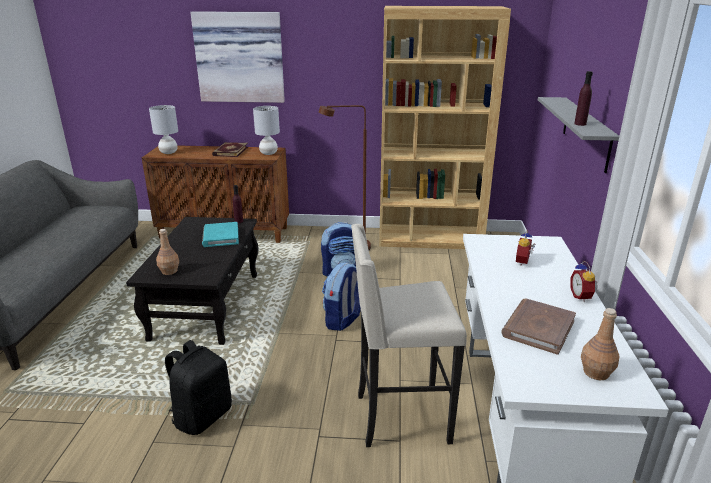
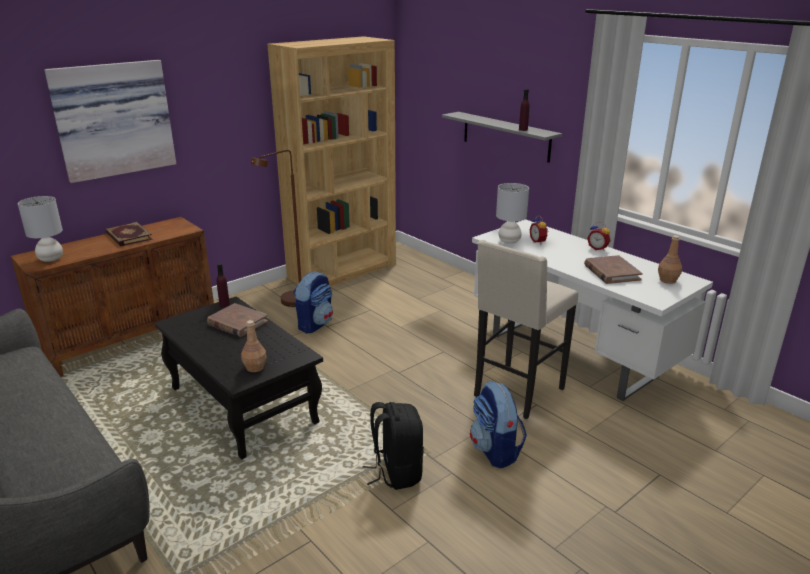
camera: 45 degrees left, 0 degrees up
turquoise book [202,222,239,247] -> brown book [207,303,268,337]
grey table lamp [253,106,280,155] -> grey table lamp moved to [496,183,529,244]
backpack [322,262,361,331] -> backpack moved to [470,381,527,468]

